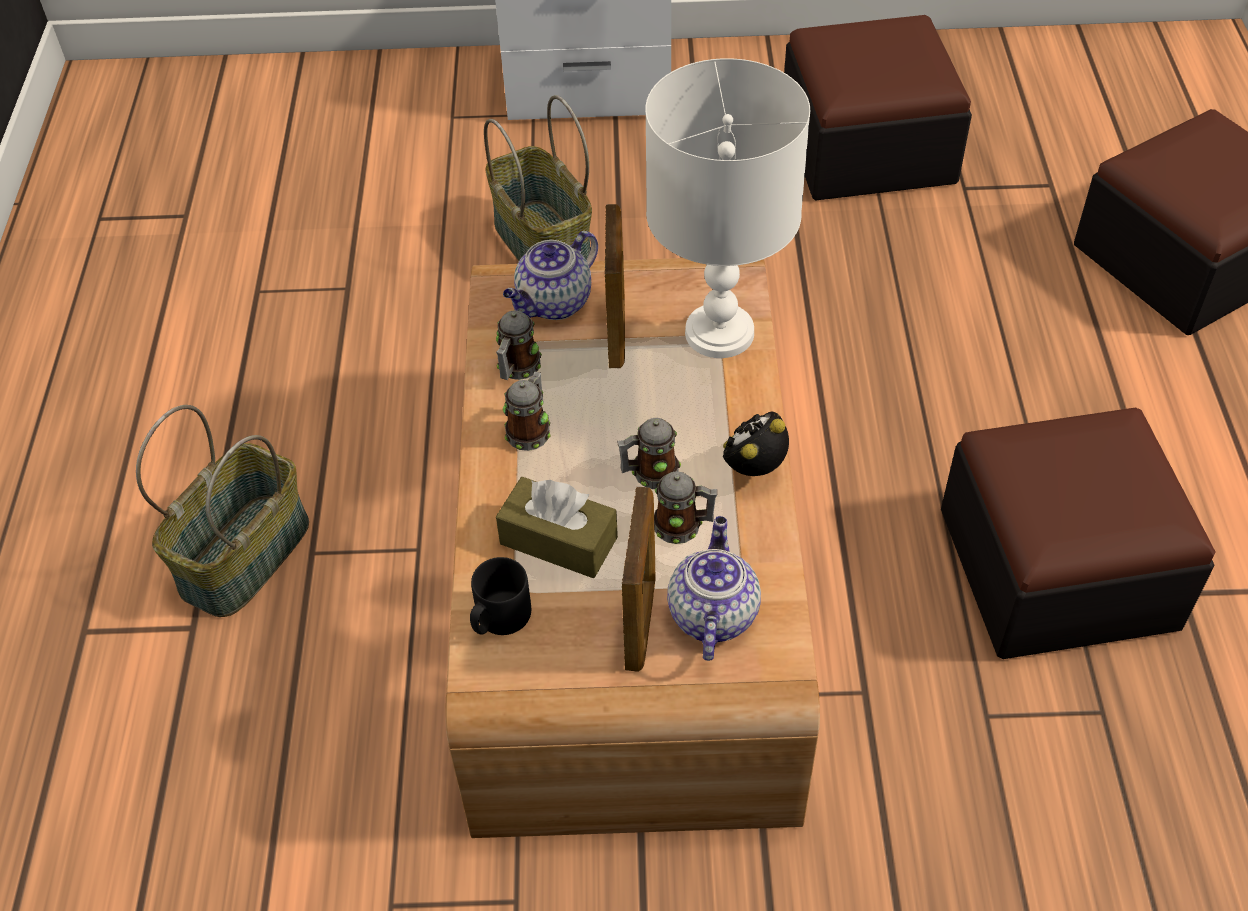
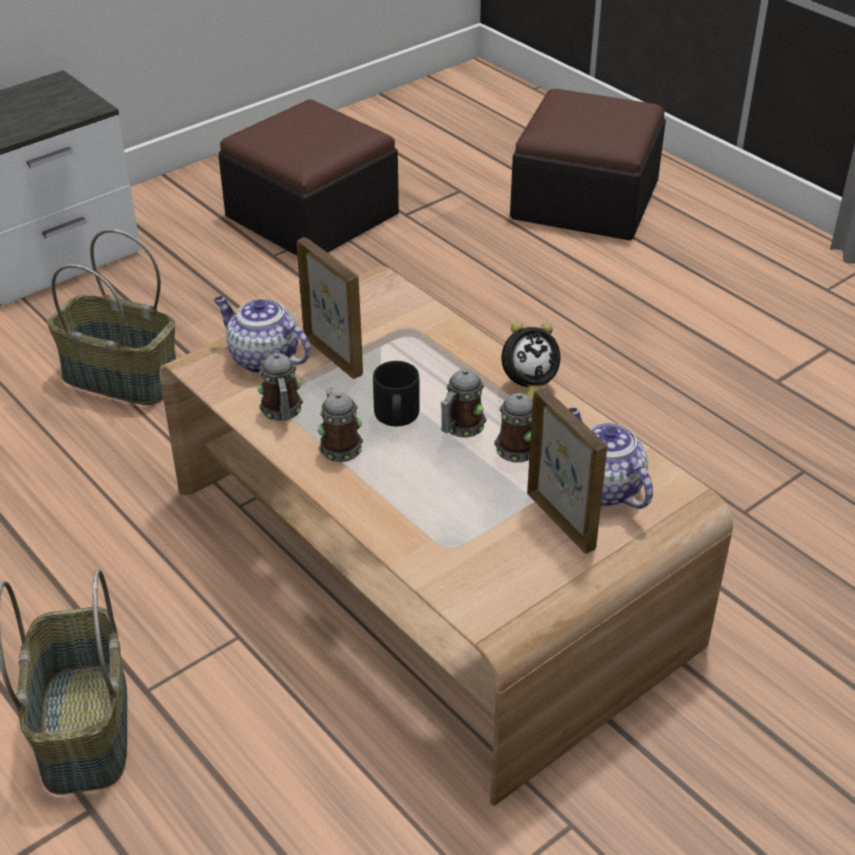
camera: 40 degrees left, 10 degrees down
black mug [470,557,531,635] -> black mug moved to [373,361,420,426]
brown tissue box [496,477,618,578] -> none
teapot [503,231,598,320] -> teapot turned 120 degrees clockwise [214,296,311,374]
white table lamp [645,58,810,358] -> none
alarm clock [723,412,789,476] -> alarm clock turned 120 degrees counterclockwise [501,322,560,399]
ottoman [941,408,1216,659] -> none

